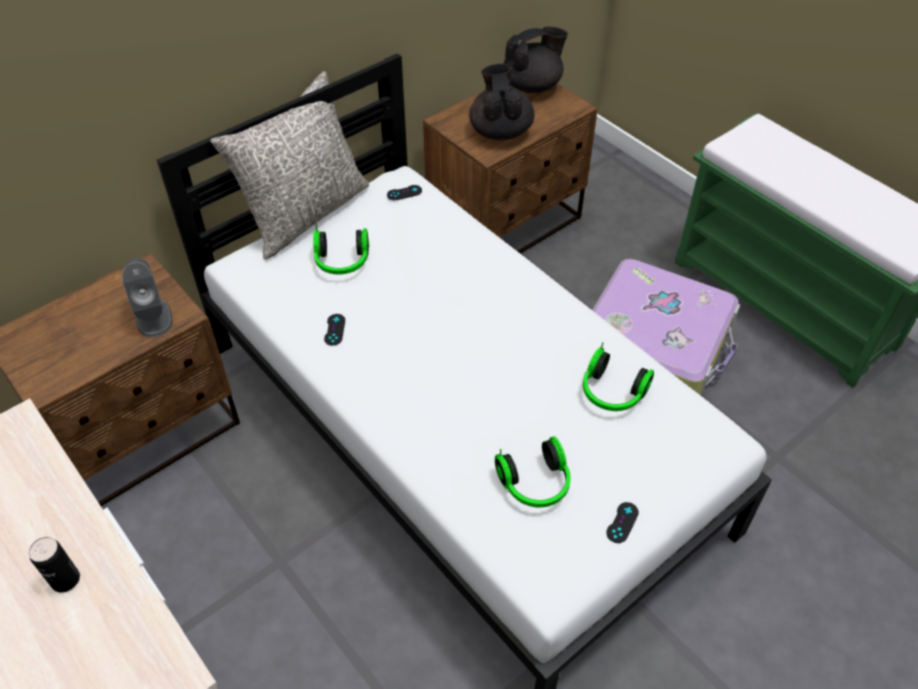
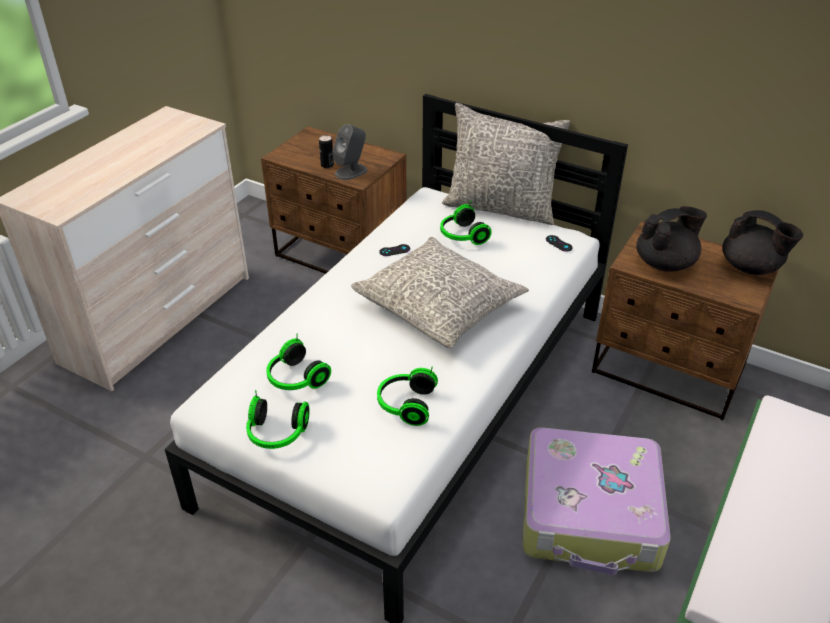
camera: 70 degrees right, 10 degrees down
can [28,536,80,593] -> can moved to [319,135,334,168]
black game controller [606,502,639,543] -> headphones [246,390,310,449]
none -> grey pillow [351,237,529,348]

